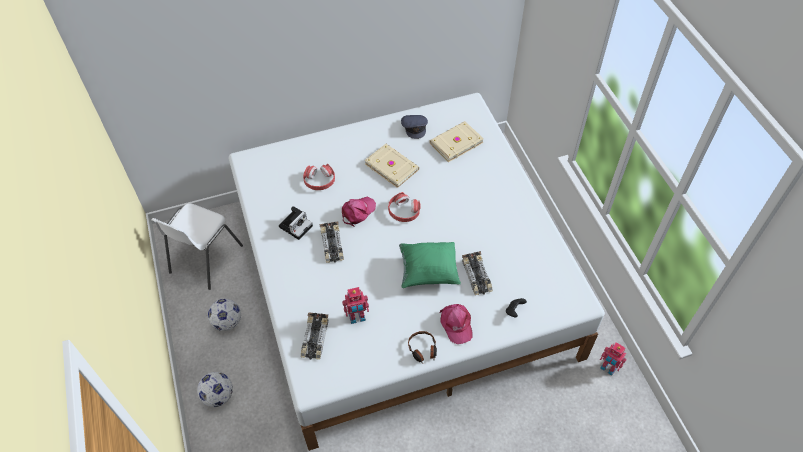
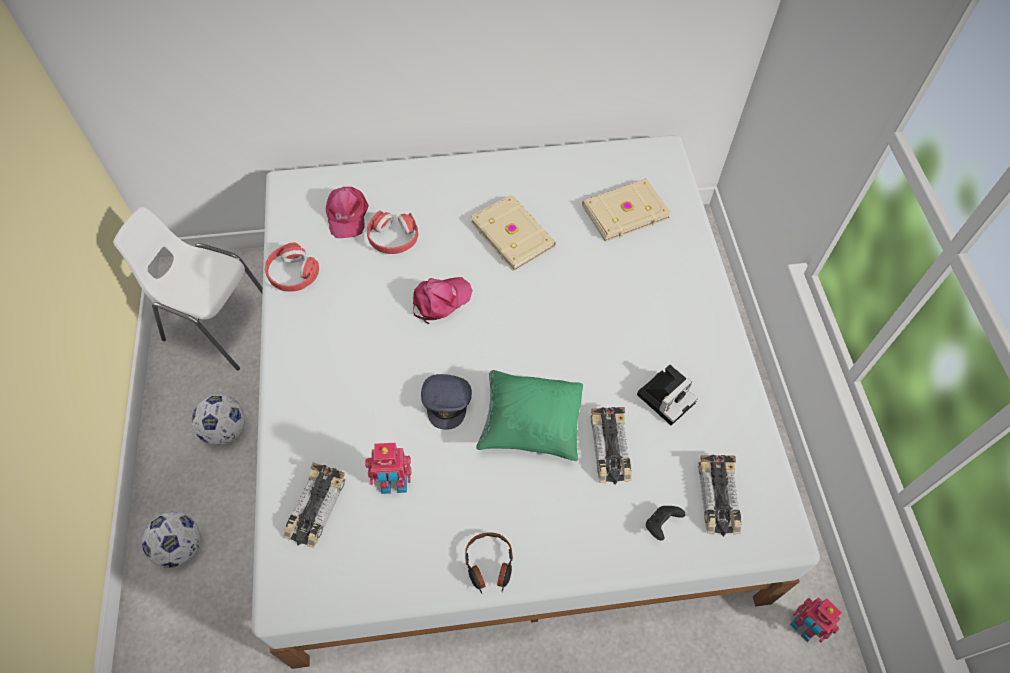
camera: 10 degrees right, 5 degrees up
white chair [151,203,243,290] -> white chair turned 75 degrees clockwise [113,207,263,370]
camera [279,206,313,240] -> camera moved to [637,364,698,425]
toy car [320,221,344,263] -> toy car moved to [698,454,742,537]
red headphones [388,192,420,222] -> red headphones moved to [265,242,319,291]
grey cap [401,115,428,139] -> grey cap moved to [421,374,472,430]
pink cap [440,304,473,344] -> pink cap moved to [326,187,369,238]

